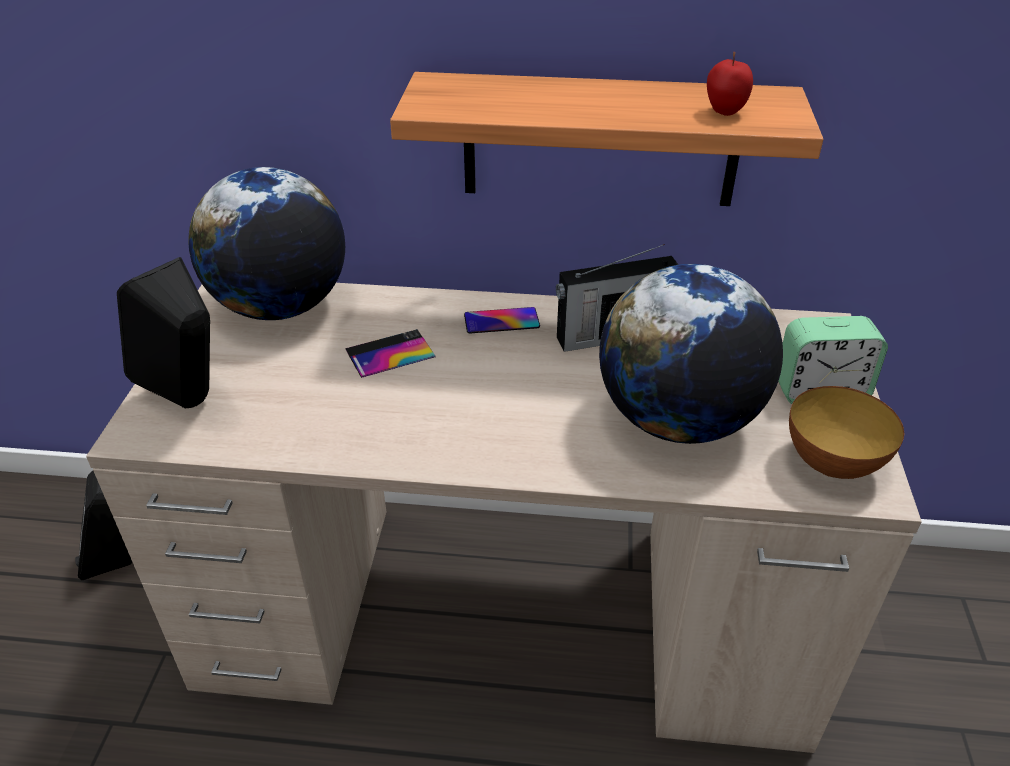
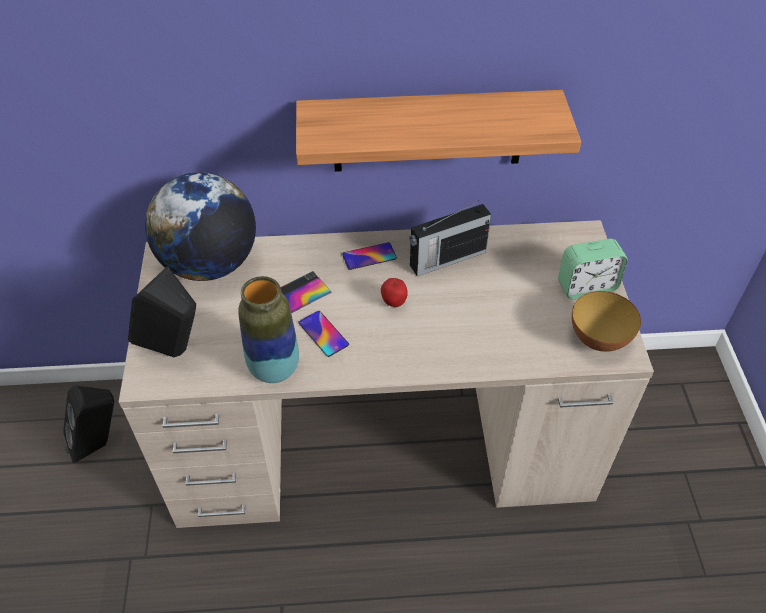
camera: 10 degrees left, 10 degrees up
globe [599,264,783,444] -> none
apple [707,52,753,116] -> apple moved to [381,278,408,307]
none -> vase [238,276,299,383]
none -> phone [298,311,349,357]

